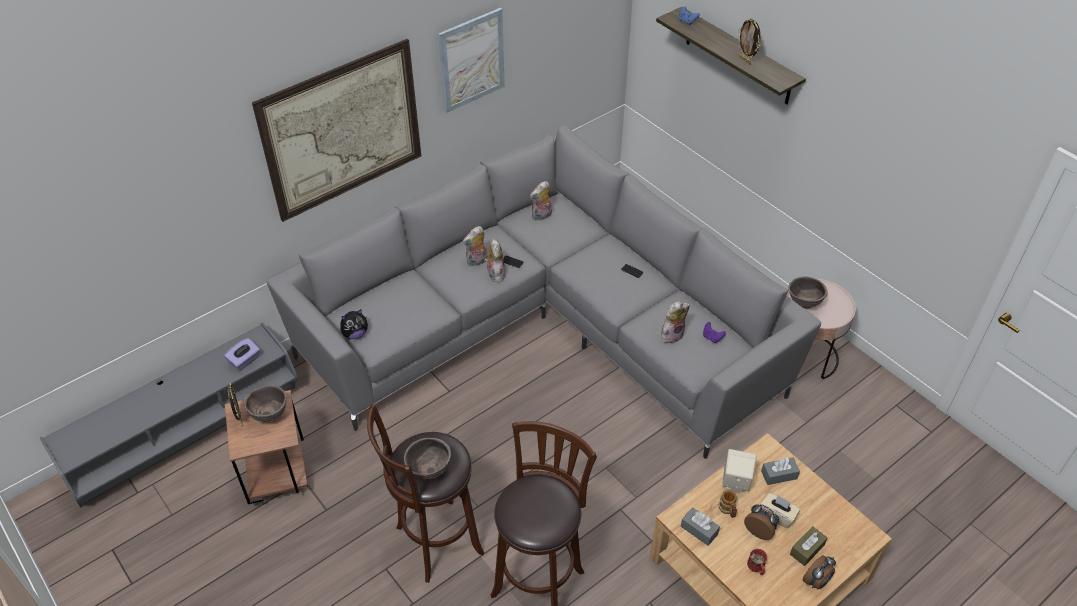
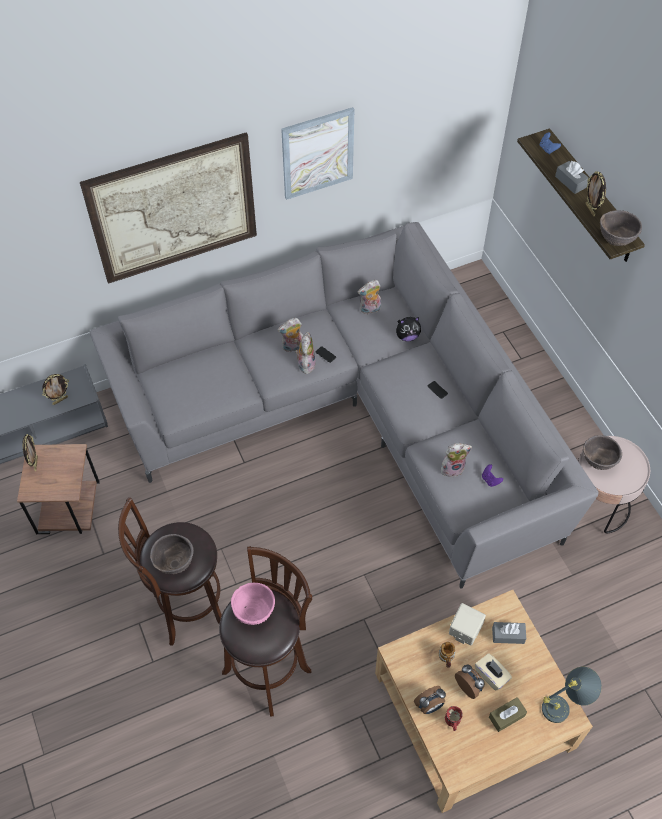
camera: 15 degrees right, 10 degrees up
purple tissue box [224,338,260,371] -> picture frame [42,374,69,405]
brown bowl [244,385,287,422] -> brown bowl moved to [600,210,642,246]
plush toy [340,309,368,339] -> plush toy moved to [396,317,421,342]
grey tissue box [681,507,720,546] -> grey tissue box moved to [555,161,588,194]
alarm clock [803,555,836,589] -> alarm clock moved to [414,686,446,714]
none -> pink bowl [231,583,275,625]
none -> grey table lamp [542,667,602,723]

